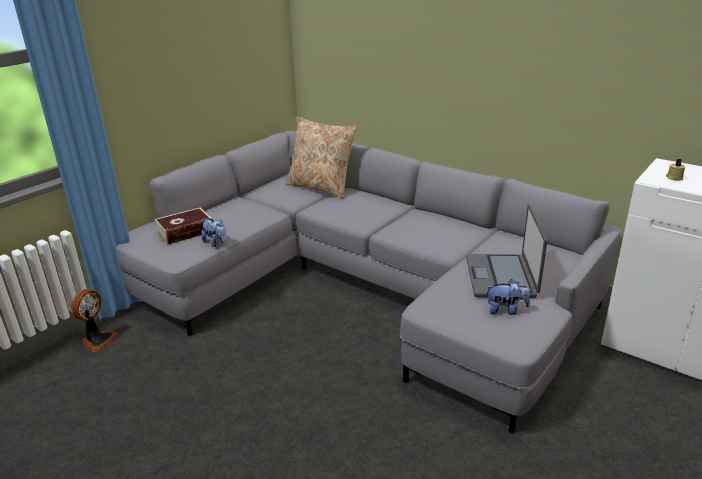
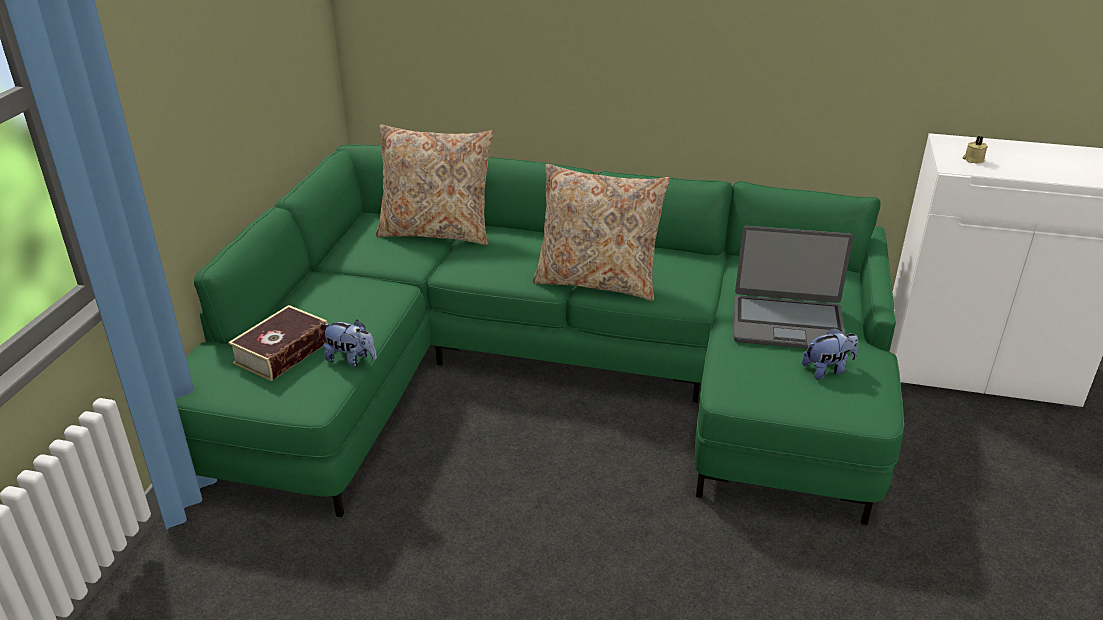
camera: 25 degrees left, 5 degrees up
fan [71,289,118,352] -> none
grey sofa [116,130,621,434] -> green sofa [176,144,904,525]
laptop [466,204,547,298] -> laptop turned 60 degrees counterclockwise [734,226,853,349]
none -> beige pillow [532,164,670,301]

